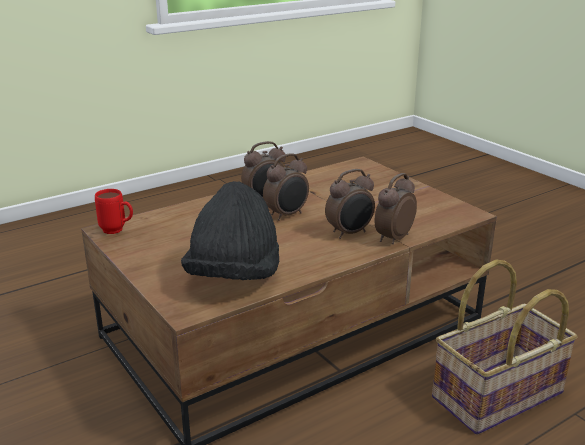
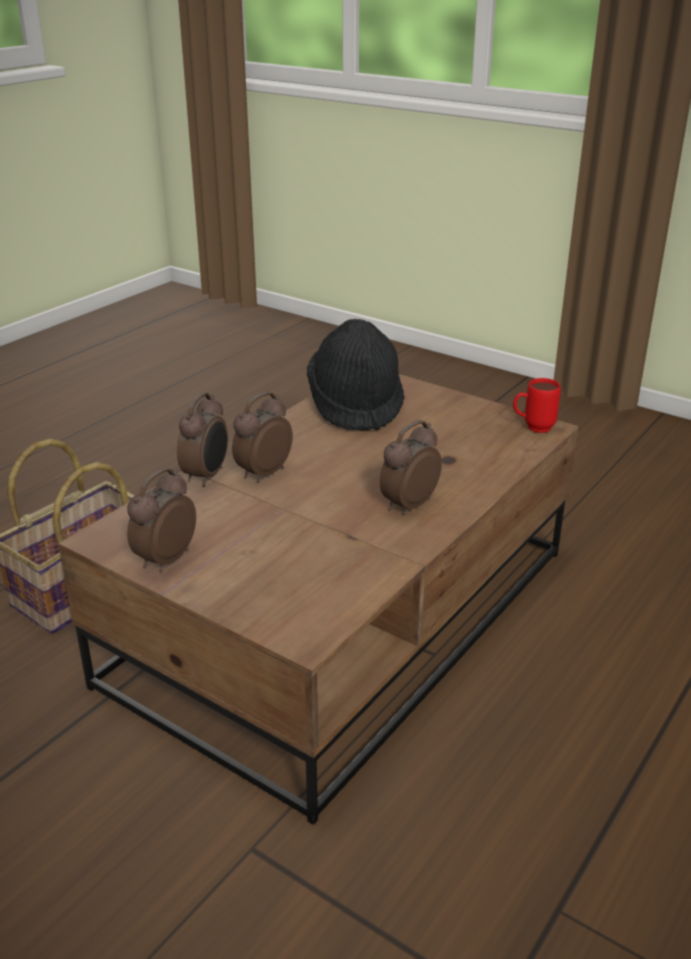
camera: 160 degrees right, 5 degrees up
alarm clock [263,153,309,221] -> alarm clock moved to [127,467,196,572]

